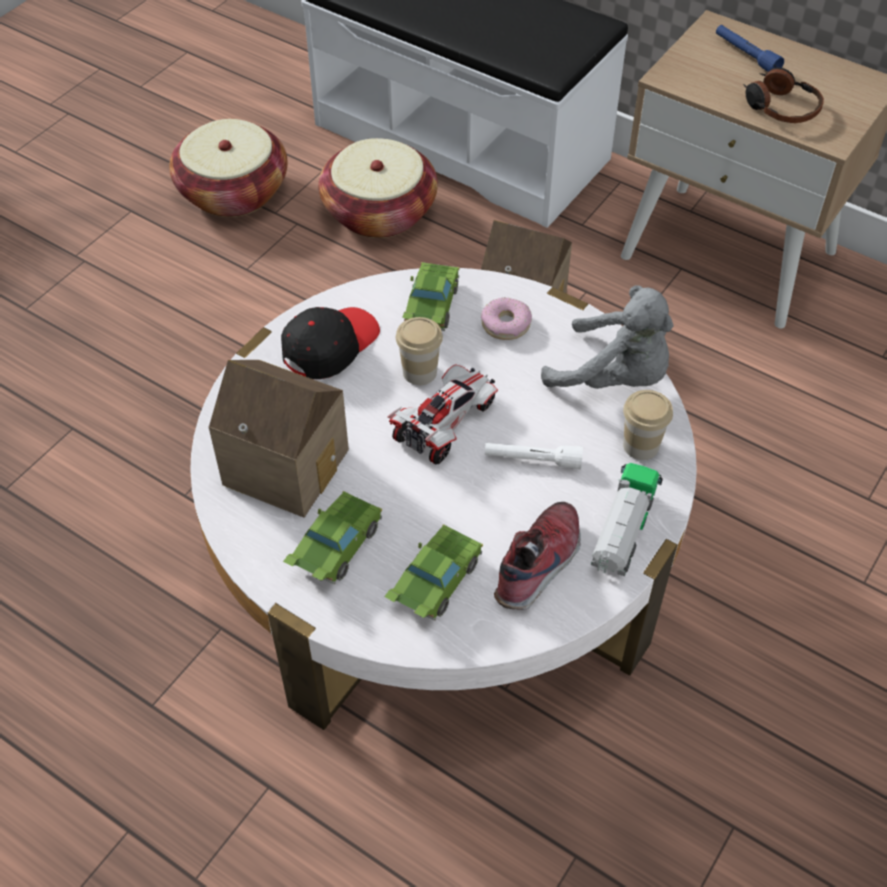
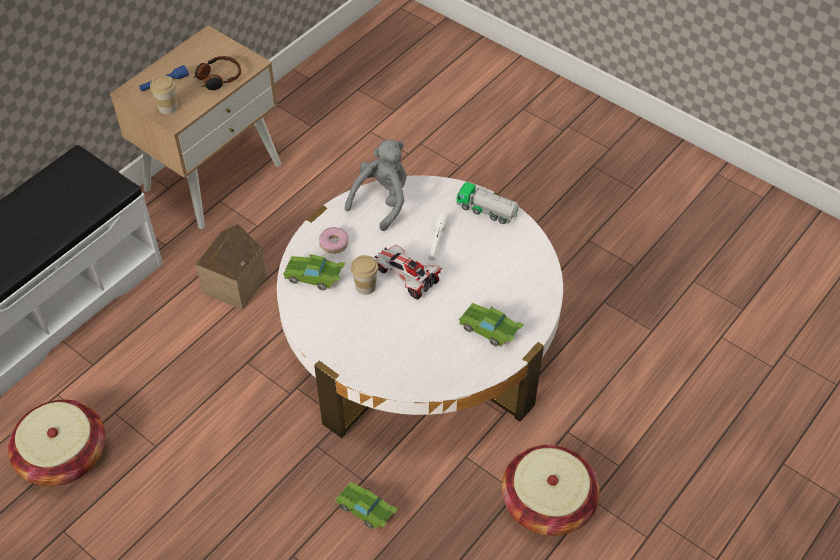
camera: 85 degrees left, 0 degrees up
toy house [209,360,349,518] -> none
black cap [281,307,380,379] -> none
basket [319,138,438,238] -> basket moved to [502,445,600,536]
green toy car [384,524,483,621] -> green toy car moved to [335,481,398,530]
shoe [494,502,581,610] -> none
cup [623,390,673,460] -> cup moved to [150,76,178,114]

